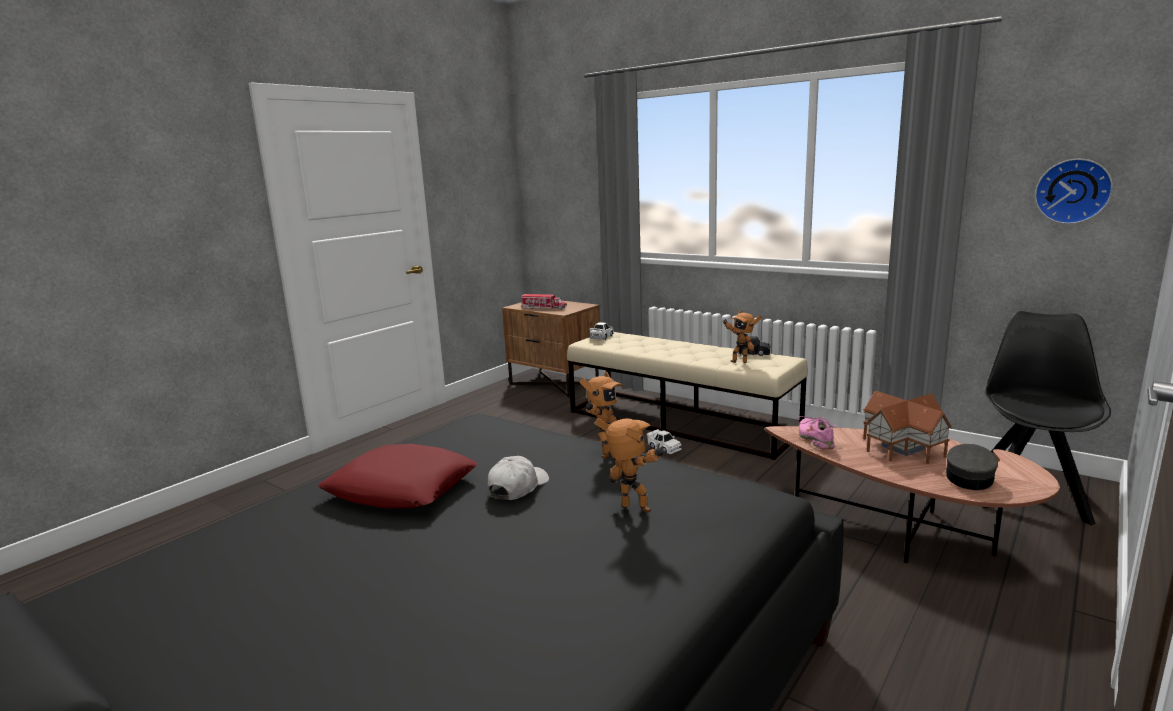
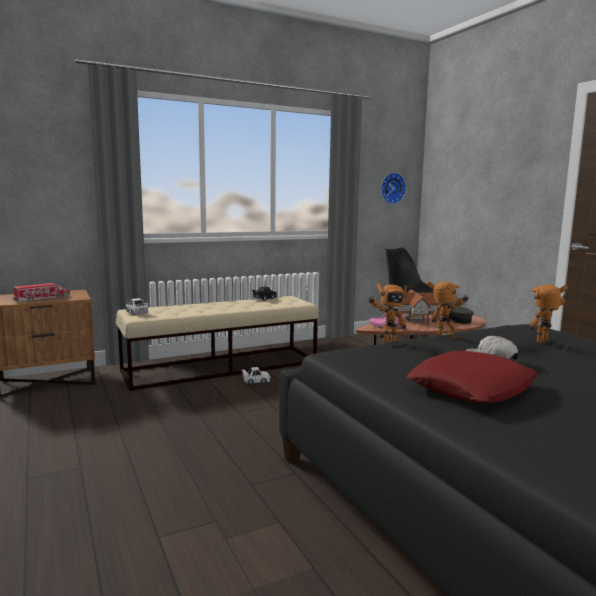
camera: 65 degrees left, 5 degrees down
toy robot [722,309,762,363] -> toy robot moved to [369,282,407,345]

